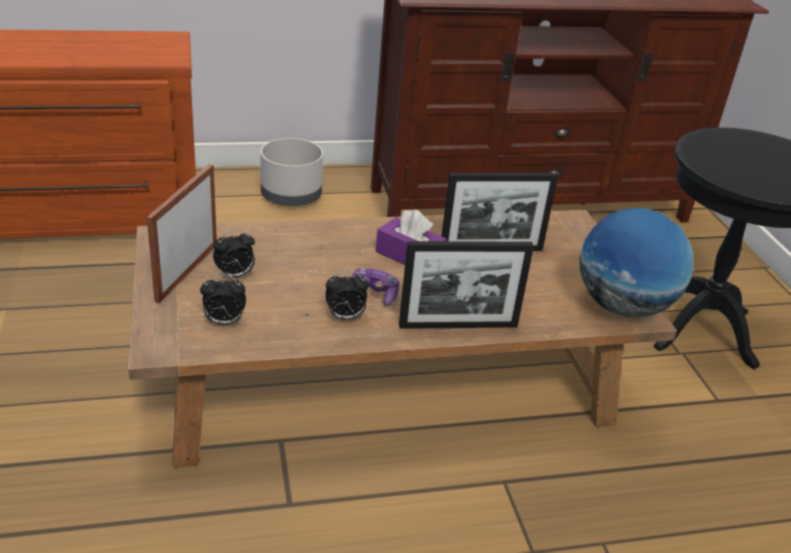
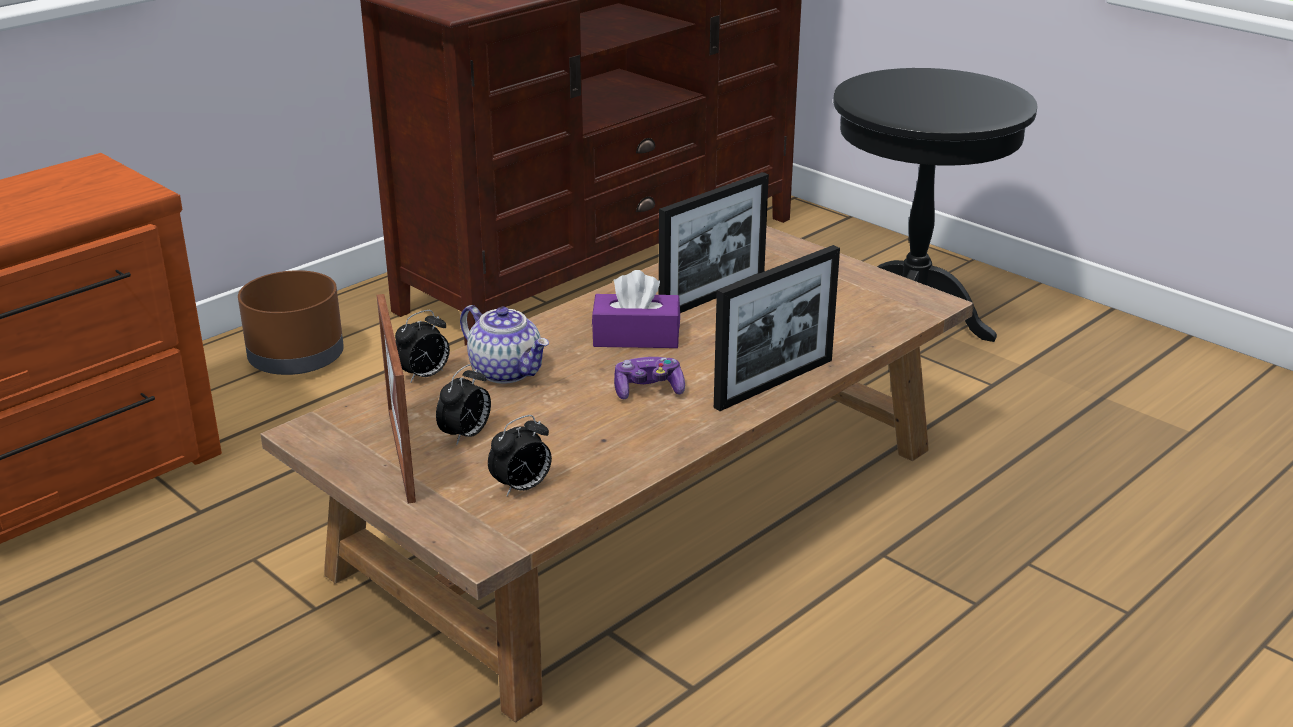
camera: 30 degrees left, 5 degrees down
grey planter [260,138,323,206] -> brown planter [238,270,344,375]
alarm clock [325,271,369,320] -> alarm clock moved to [395,310,450,383]
globe [579,208,693,318] -> none
none -> teapot [460,305,549,384]

